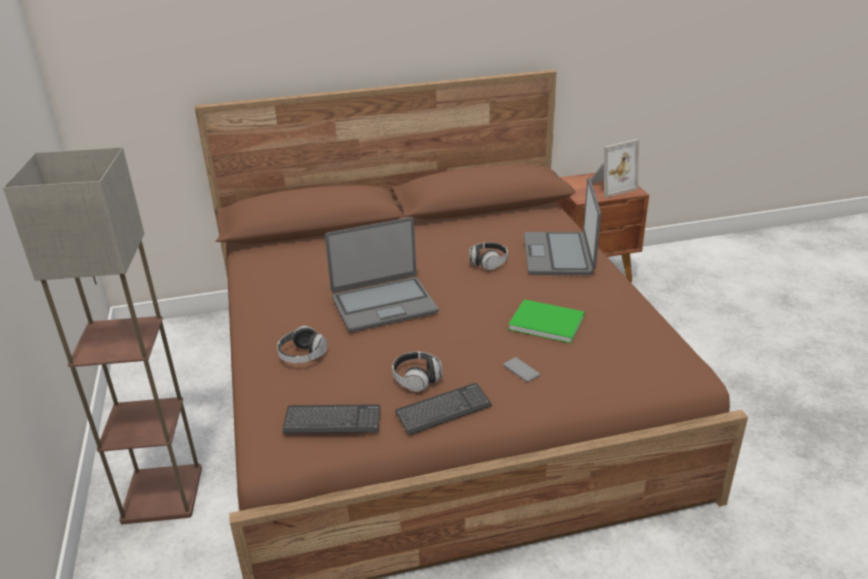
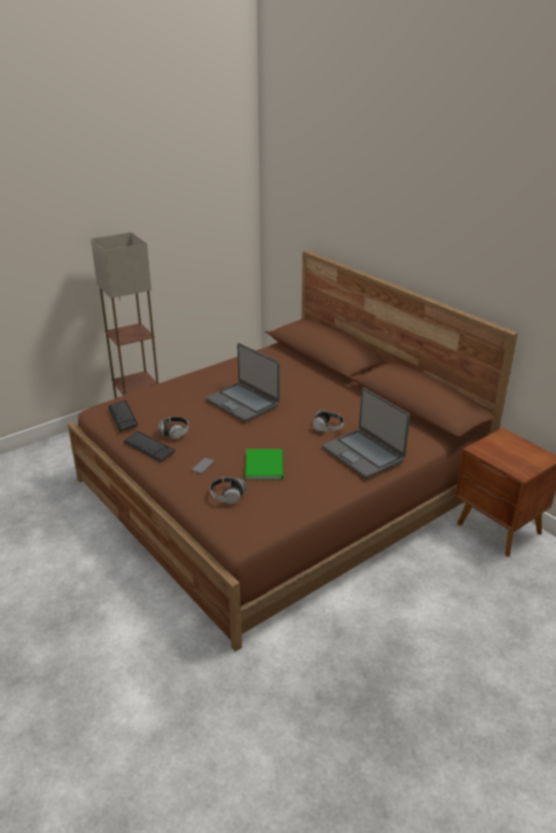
camera: 65 degrees right, 0 degrees up
headphones [277,326,327,363] -> headphones moved to [210,477,246,504]
laptop [524,177,601,275] -> laptop turned 105 degrees counterclockwise [322,387,410,479]
picture frame [591,139,639,198] -> none

